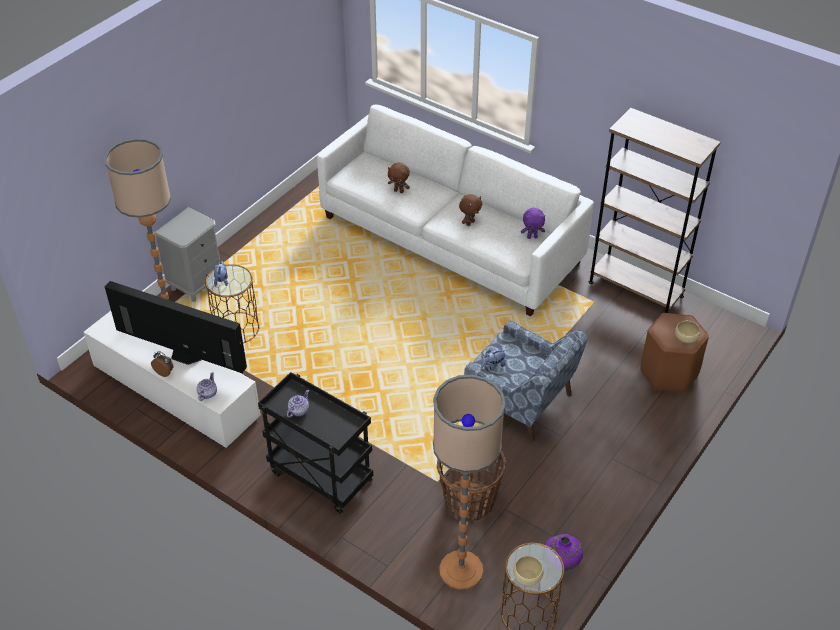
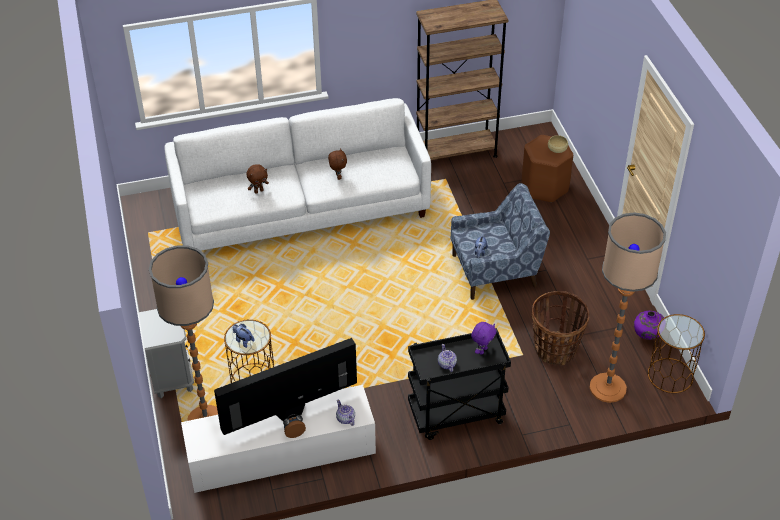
camera: 50 degrees left, 0 degrees up
beige bowl [513,556,544,585] -> none
purple plush toy [521,208,545,239] -> purple plush toy moved to [471,322,496,355]

